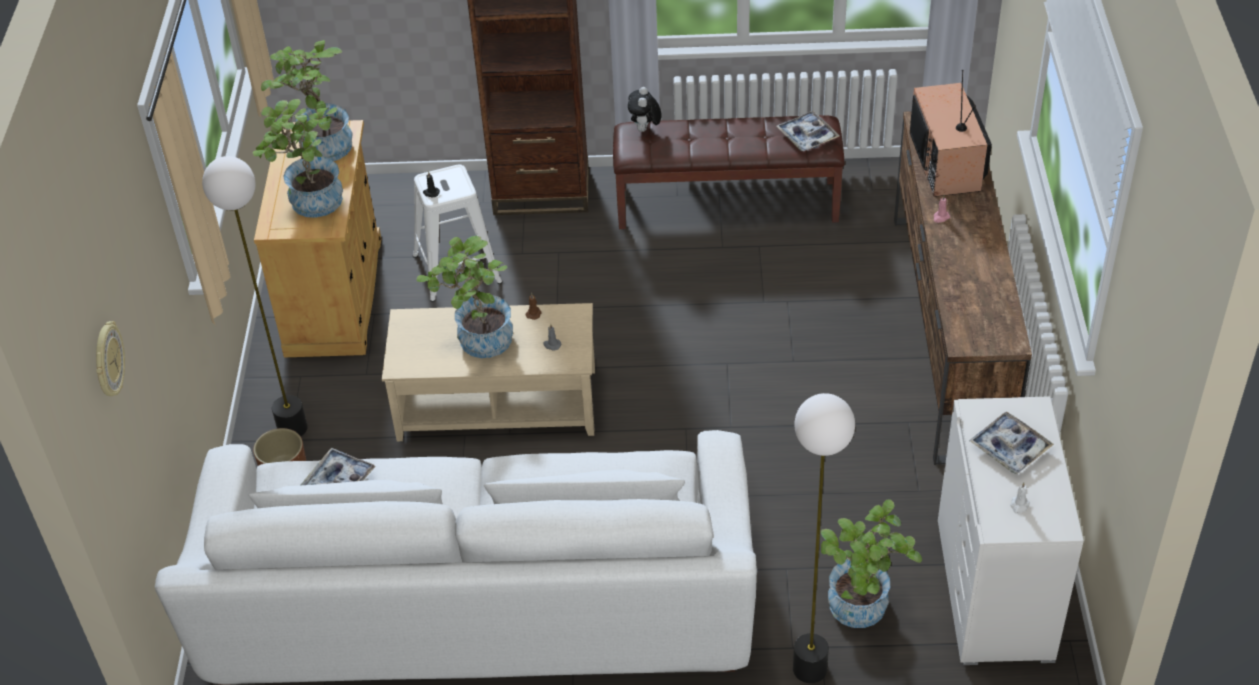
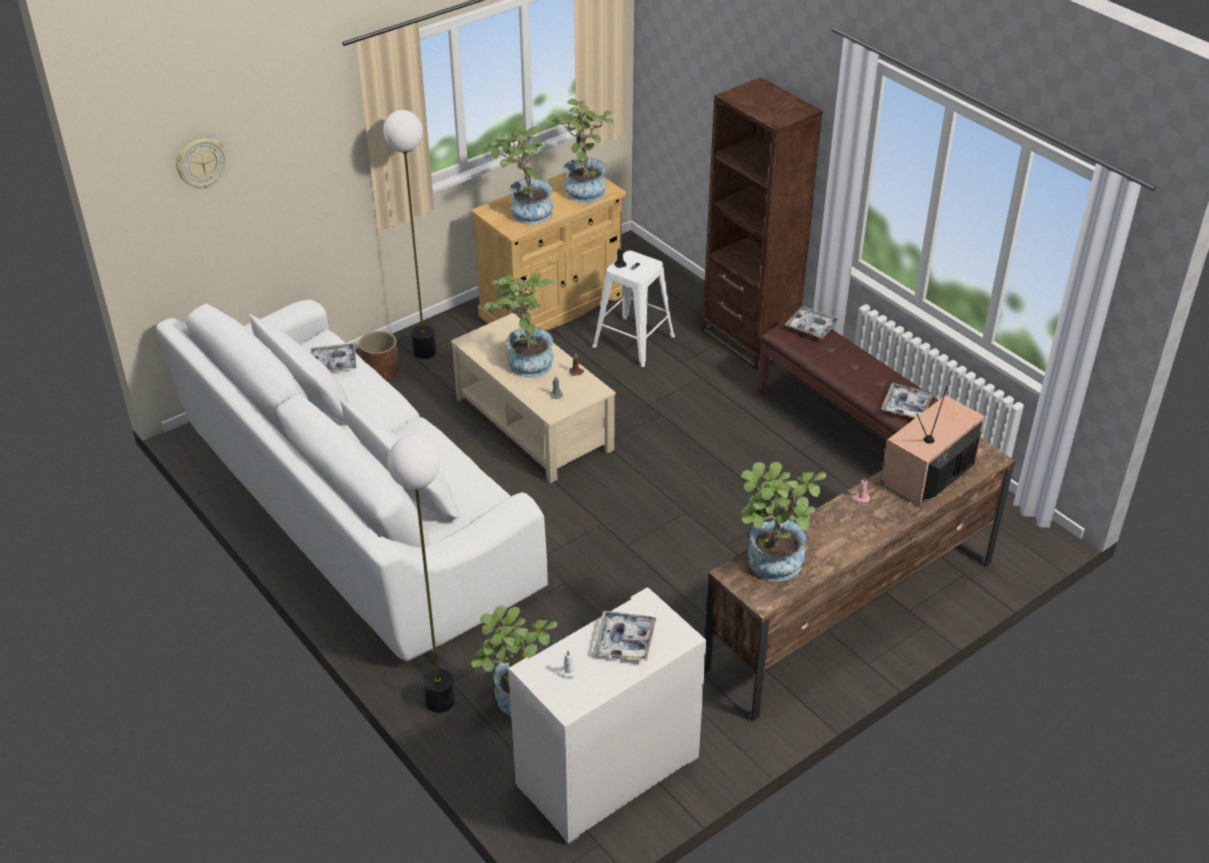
camera: 50 degrees right, 5 degrees down
plush toy [628,87,662,132] -> tray [785,306,840,339]
none -> potted plant [739,462,826,581]

